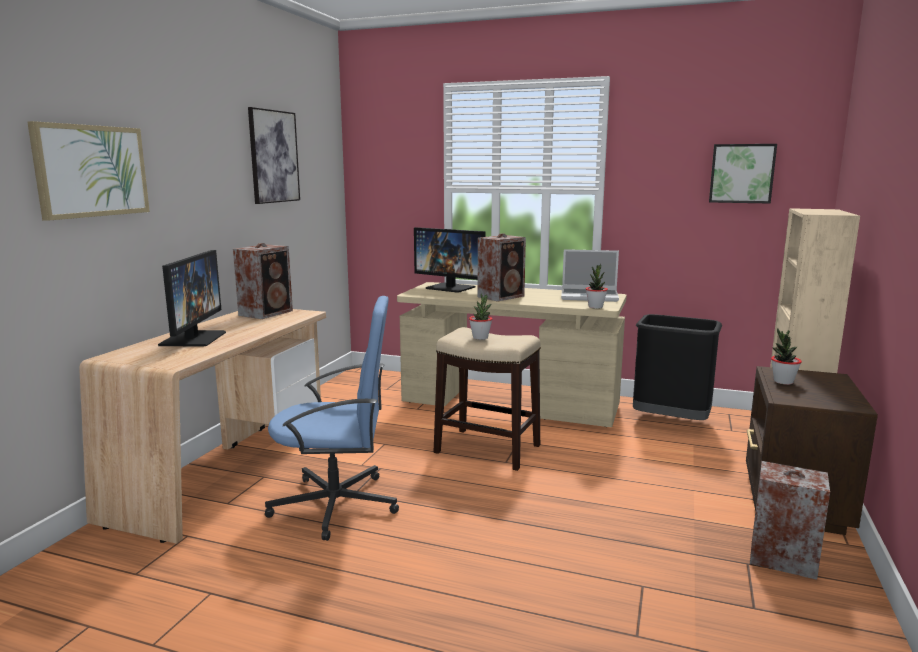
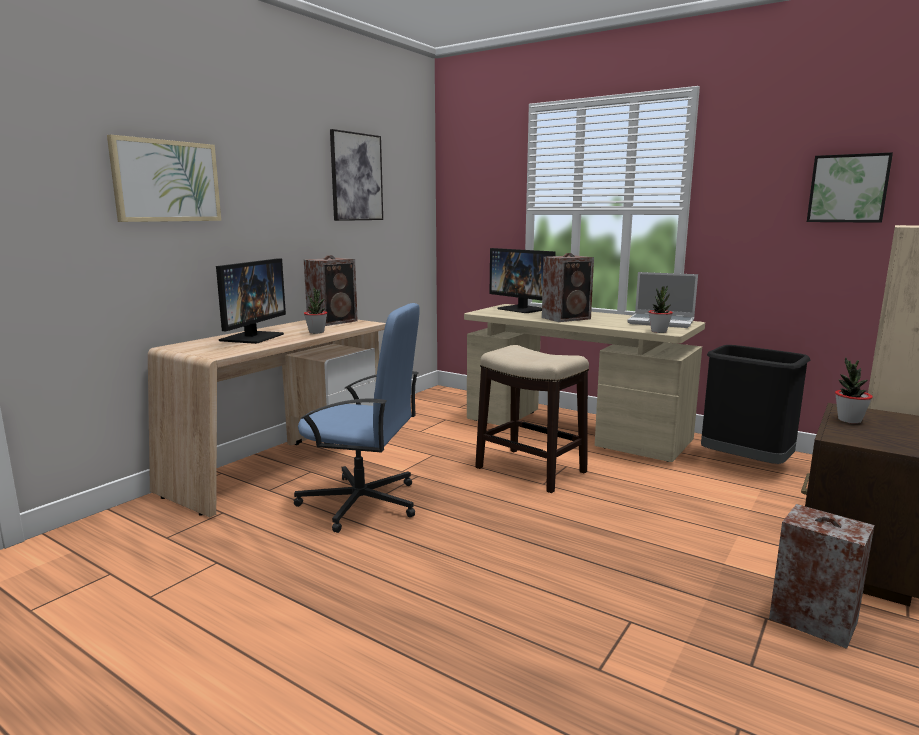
camera: 15 degrees right, 0 degrees up
potted plant [469,293,492,340] -> potted plant moved to [304,288,327,334]

